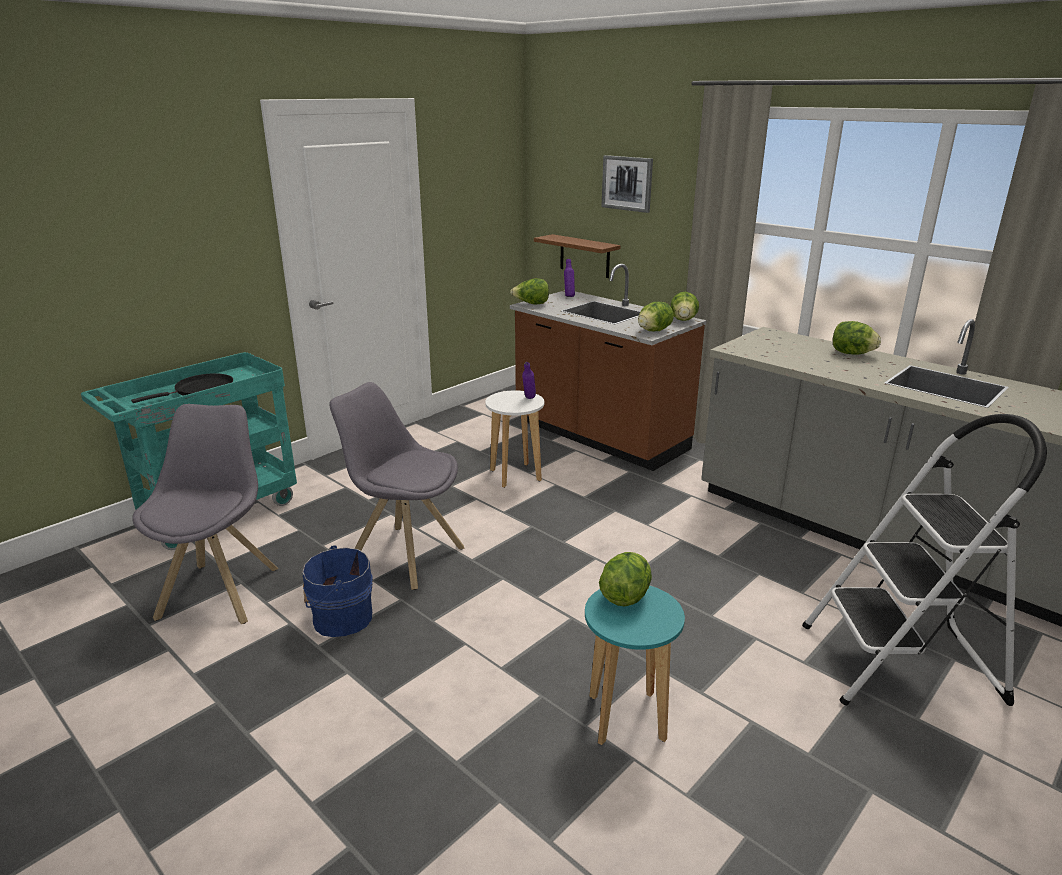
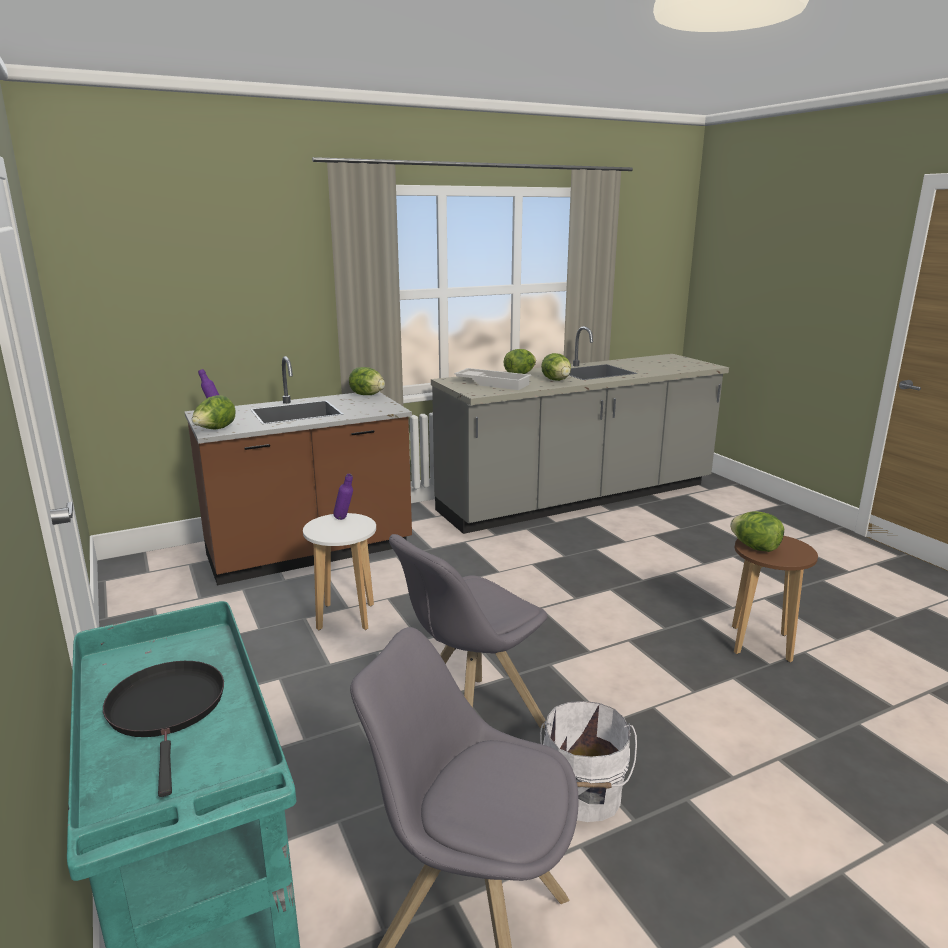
camera: 70 degrees left, 5 degrees down
blue bucket [302,545,373,637] -> white bucket [540,701,637,822]
brown shelf [534,234,621,278] -> none
turquoise stool [585,585,685,745] -> brown stool [732,536,818,662]
picture [601,155,653,213] -> none
lettuce [638,302,674,331] -> lettuce moved to [541,353,571,381]
step ladder [802,414,1047,706] -> none
none -> white tray [454,368,531,390]

